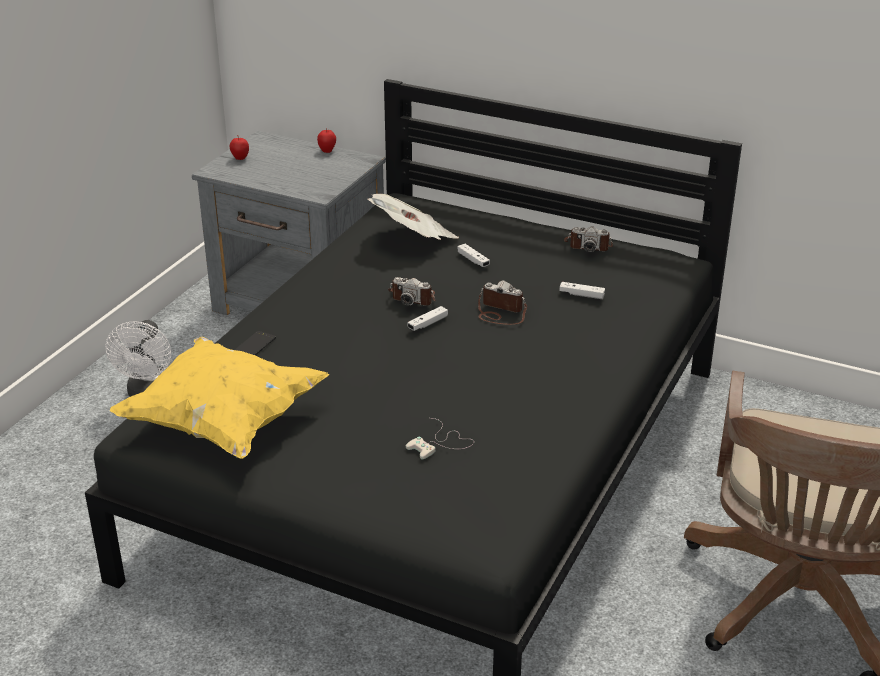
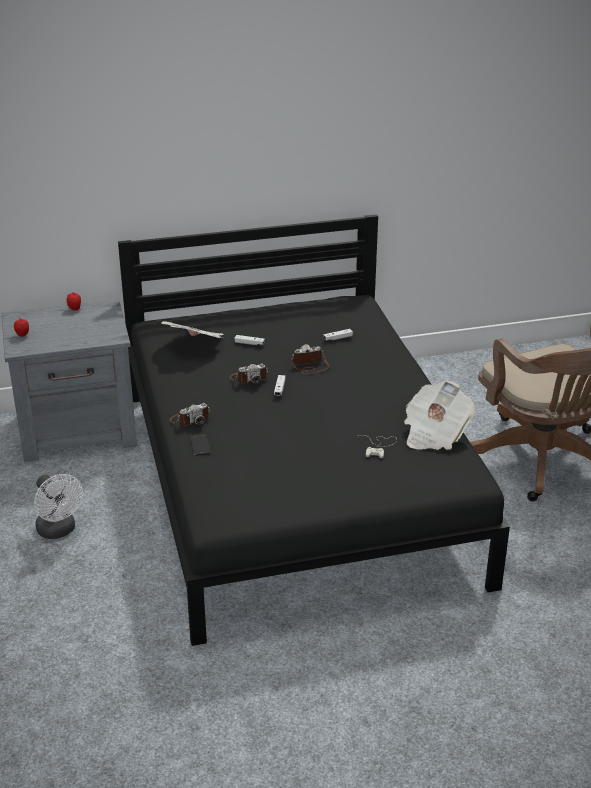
camera: 40 degrees left, 0 degrees up
yellow pillow [110,337,329,459] -> none
camera [564,226,613,252] -> camera moved to [170,403,211,426]
none -> newspaper [404,381,475,450]

